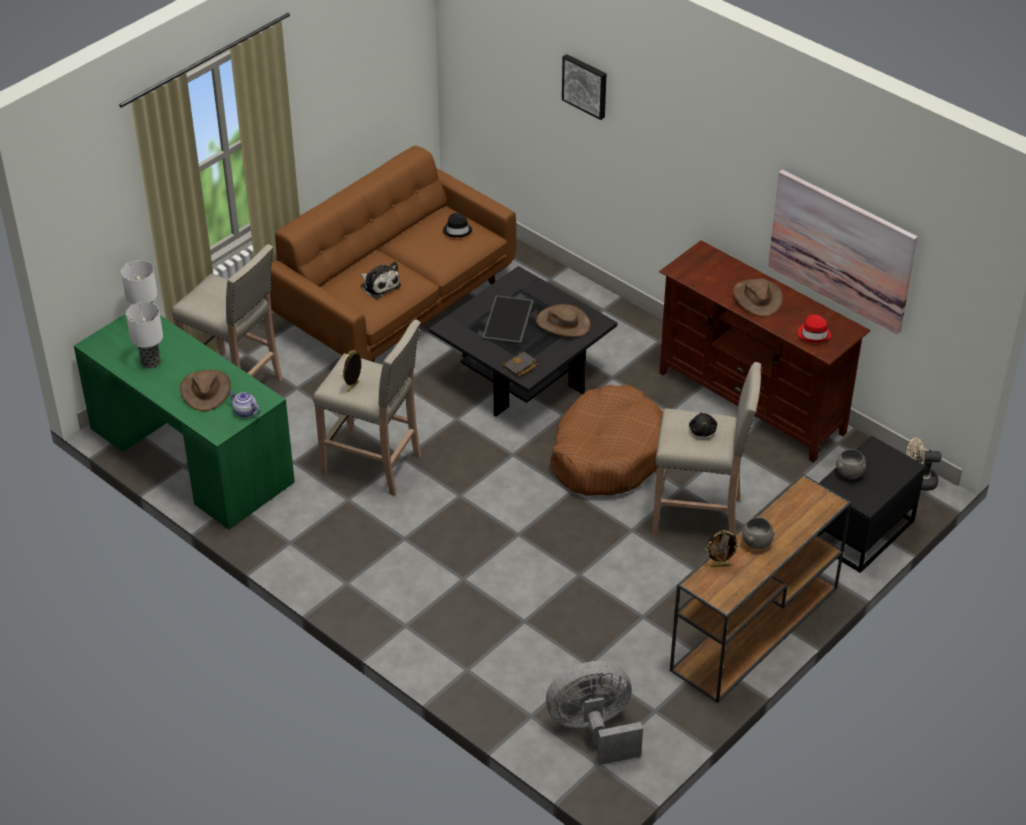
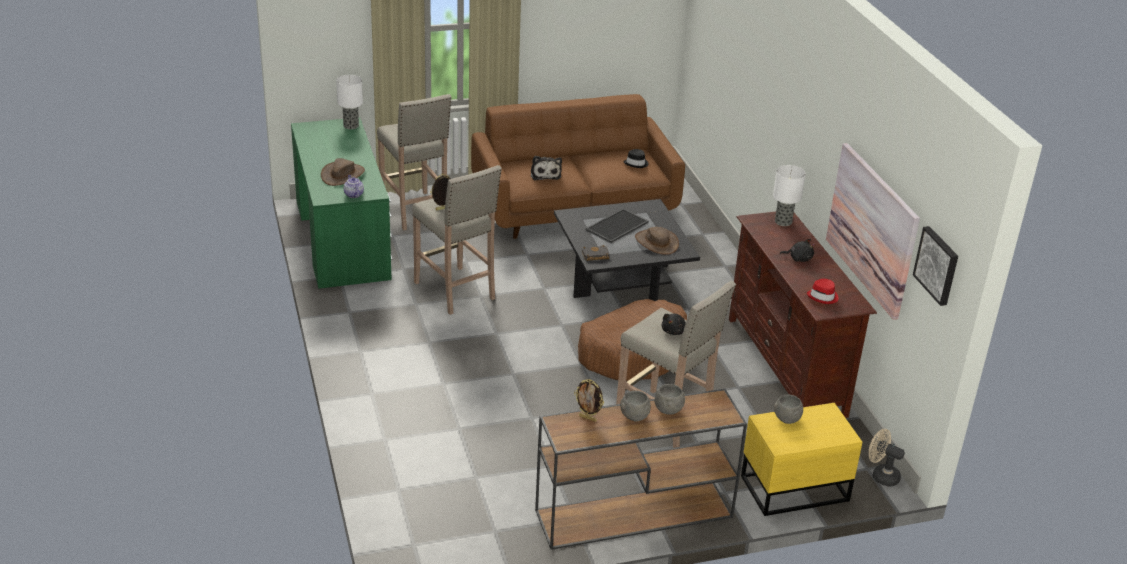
camera: 30 degrees right, 10 degrees down
table lamp [126,302,163,368] -> table lamp moved to [773,165,806,226]
grey fan [546,661,643,765] -> none
picture [562,54,606,120] -> picture moved to [913,226,958,306]
brown hat [733,279,783,317] -> black plush toy [780,239,815,262]
black nightstand [818,436,926,573] -> yellow nightstand [741,403,863,516]
none -> grey bowl [655,384,685,415]

